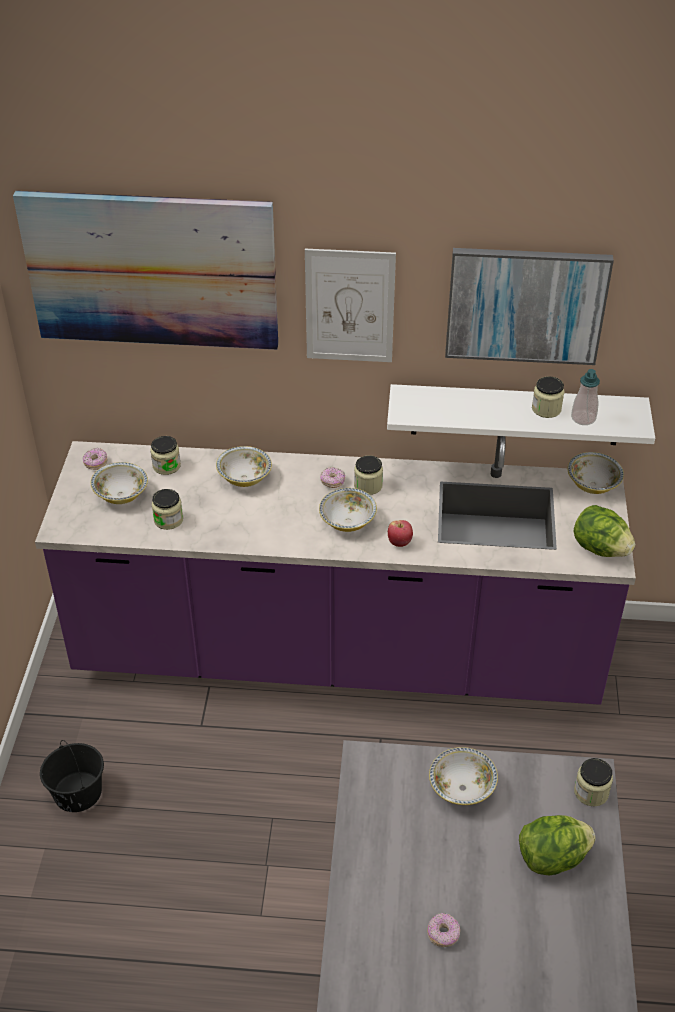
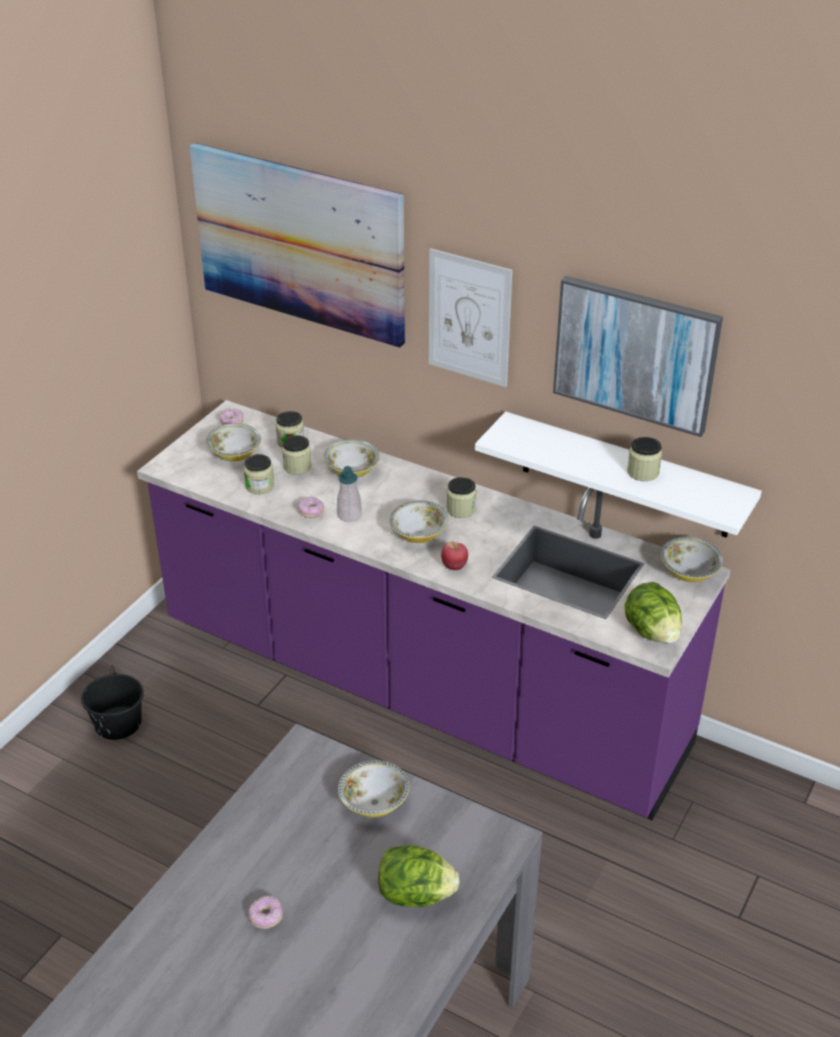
camera: 25 degrees right, 5 degrees down
donut [320,467,345,488] -> donut moved to [298,496,324,518]
soap dispenser [571,369,600,425] -> soap dispenser moved to [337,466,362,522]
jar [574,758,613,806] -> jar moved to [282,435,312,475]

